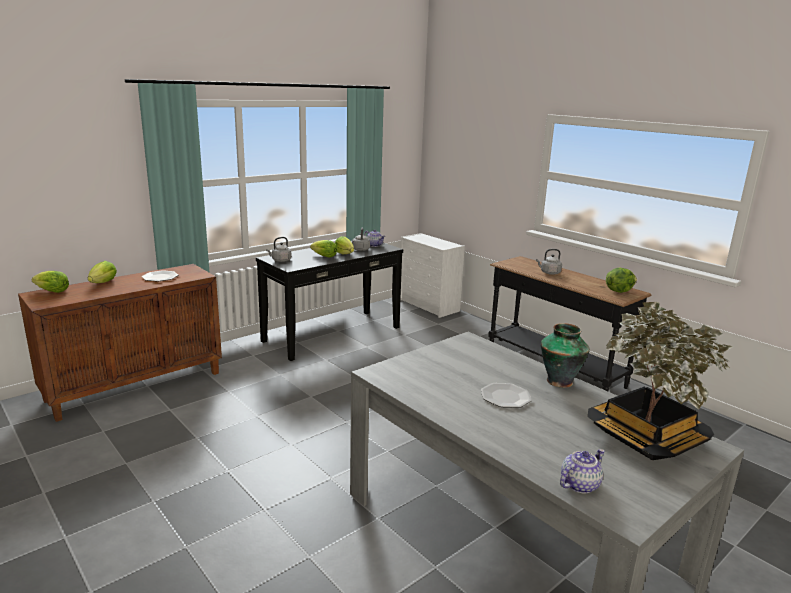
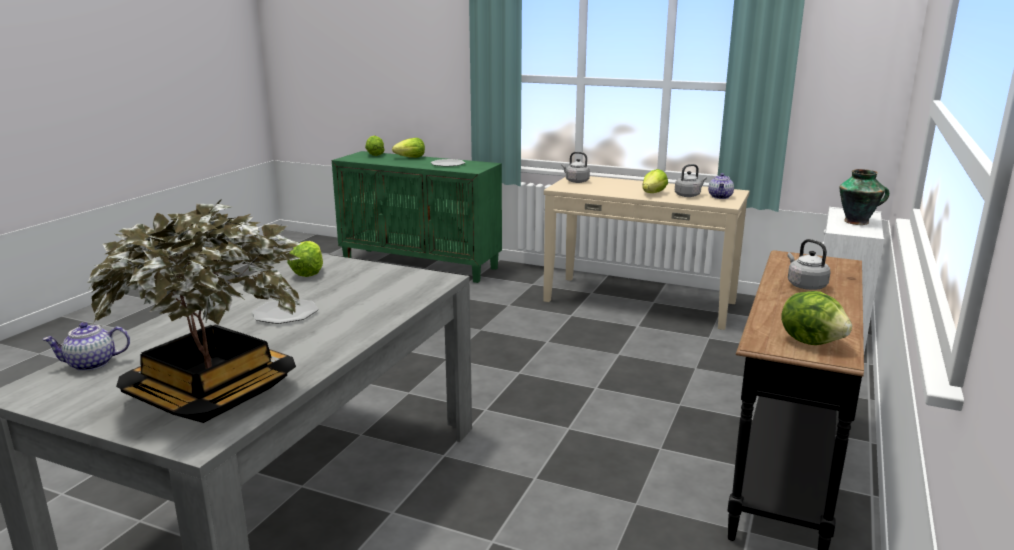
camera: 65 degrees right, 0 degrees up
brown cabinet [18,264,222,422] -> green cabinet [332,151,502,283]
black console table [256,241,403,361] -> beige console table [543,176,750,330]
lettuce [310,240,337,258] -> lettuce moved to [287,241,323,277]
vase [541,323,590,388] -> vase moved to [839,169,889,225]
teapot [560,449,605,493] -> teapot turned 135 degrees clockwise [42,322,130,371]

